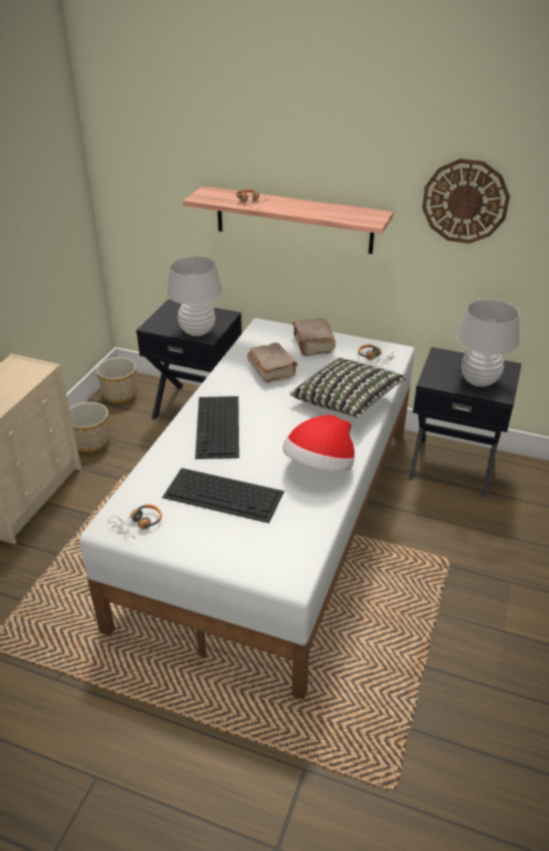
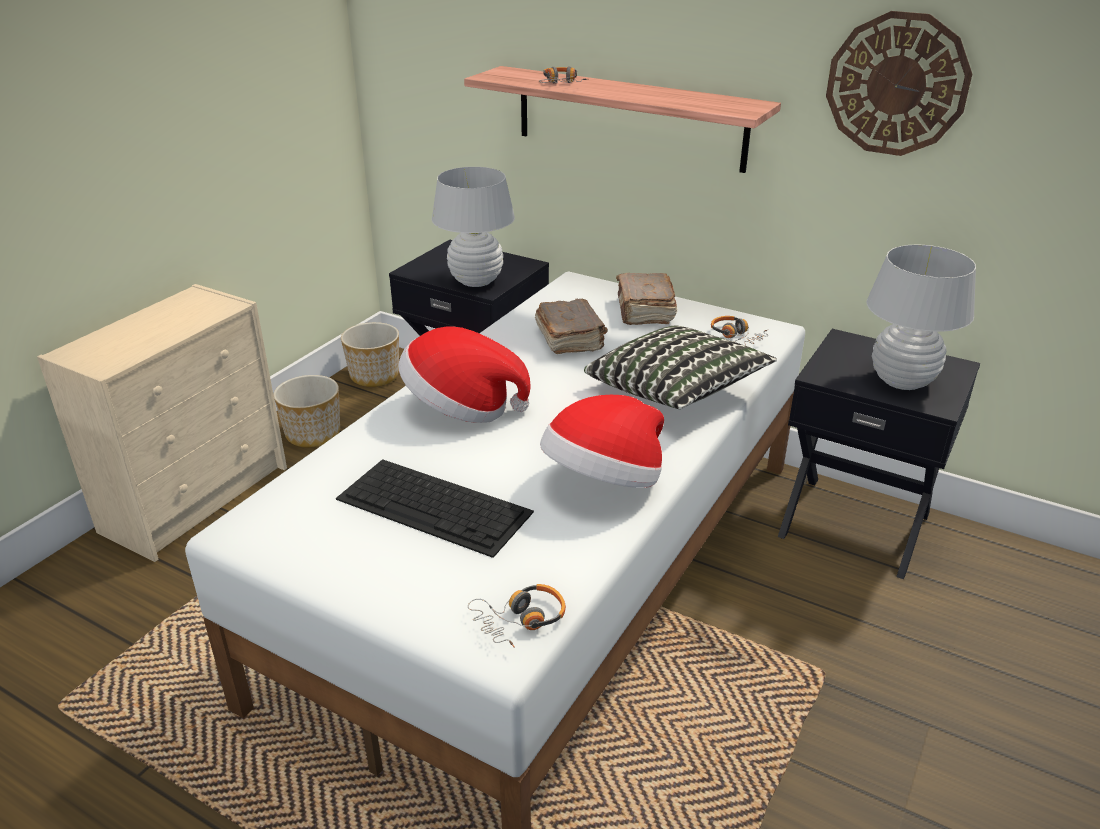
camera: 10 degrees right, 5 degrees down
headphones [108,504,162,540] -> headphones moved to [468,584,566,648]
keyboard [195,396,239,459] -> hat [398,326,531,423]

